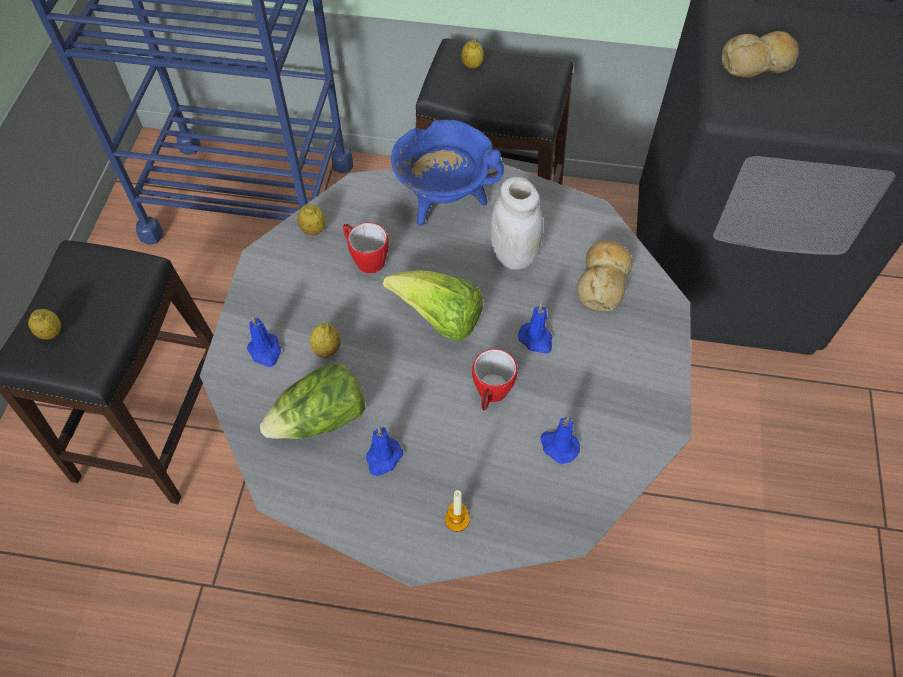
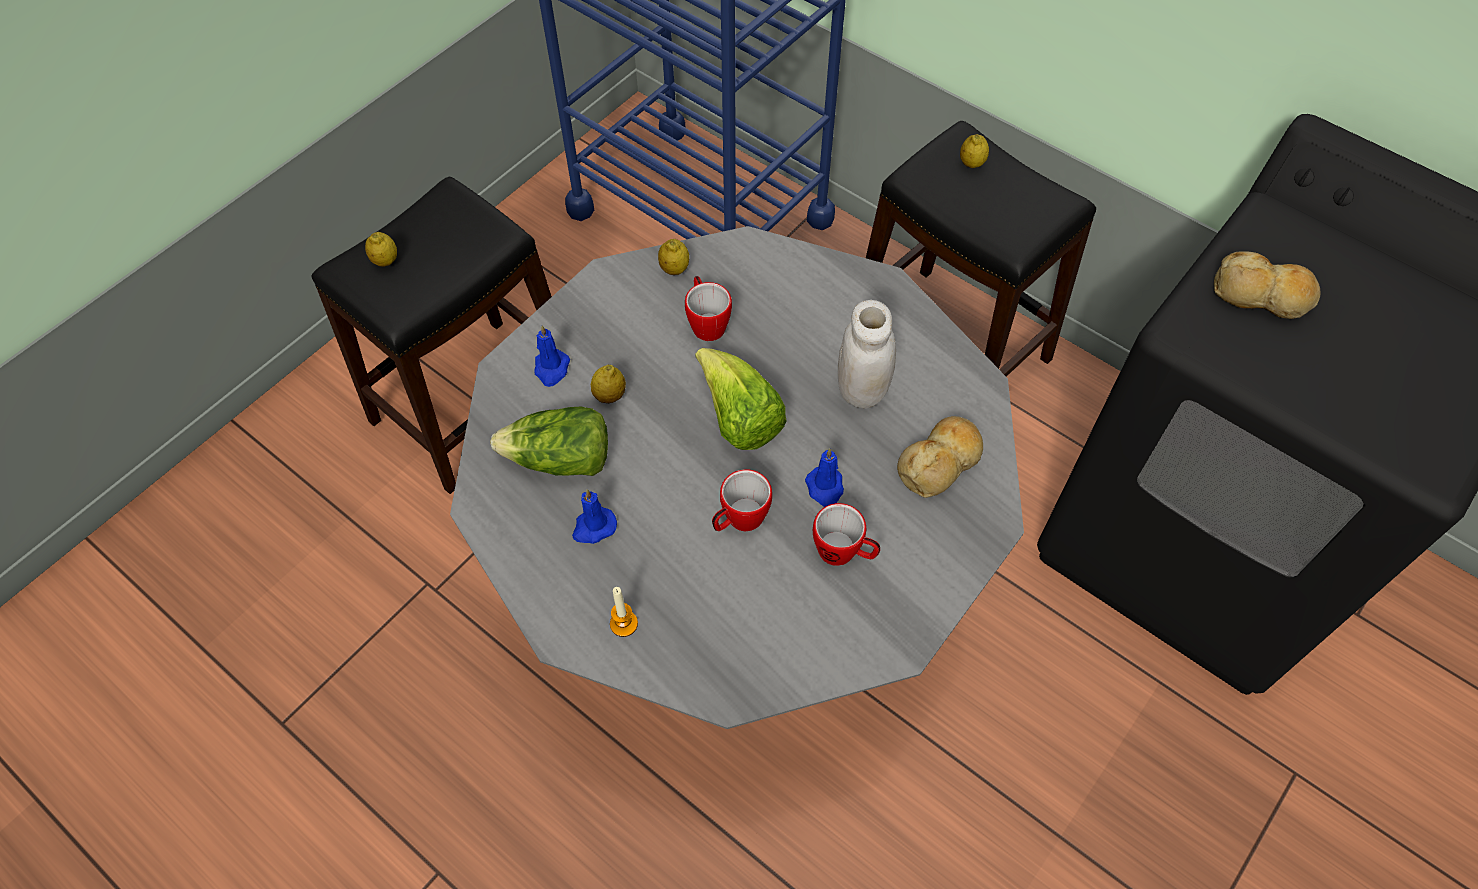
camera: 30 degrees right, 0 degrees up
blue cooking pot [391,120,504,226] -> none
blue candle [541,417,580,464] -> none
none -> mug [813,503,880,566]

